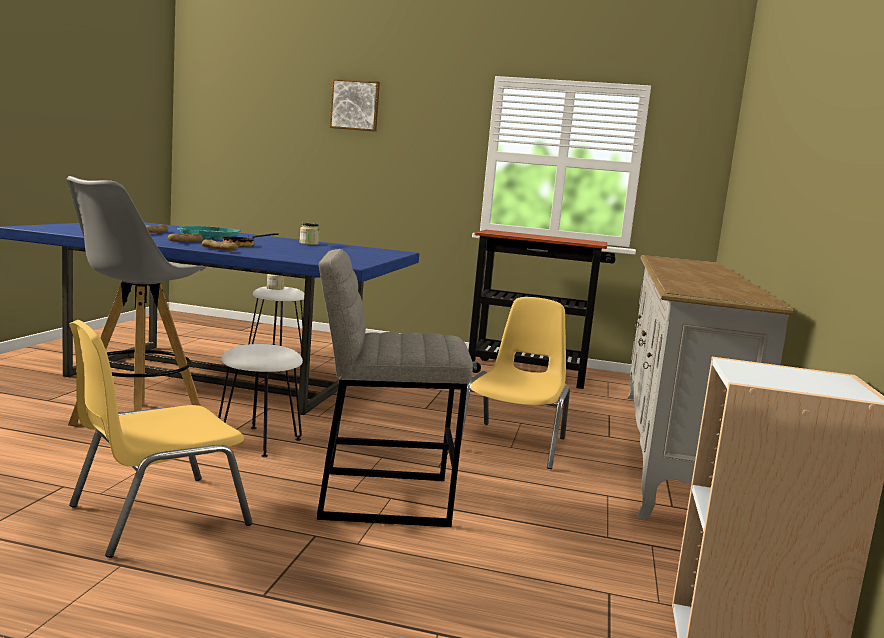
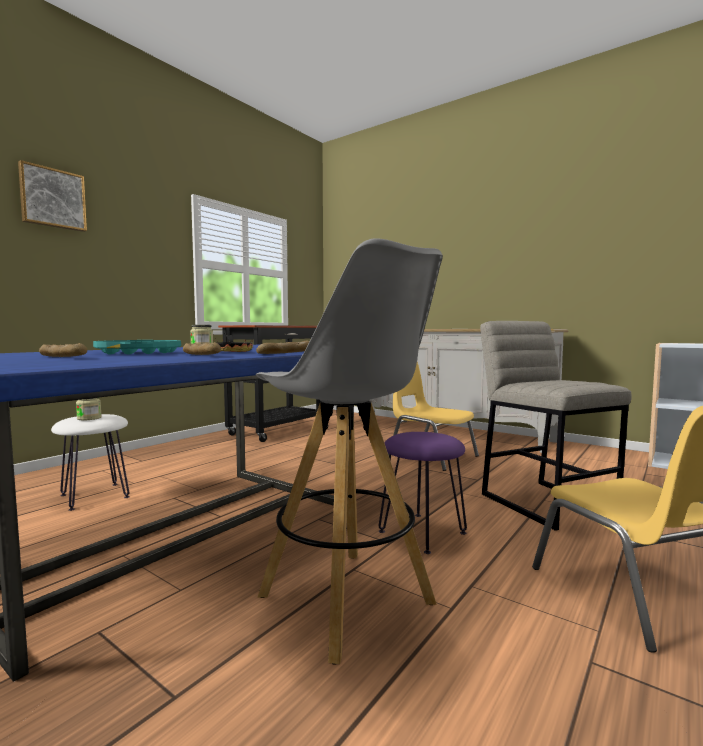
camera: 65 degrees left, 5 degrees down
white stool [218,344,303,457] -> purple stool [378,432,467,554]
grey chair [317,249,473,527] -> grey chair turned 135 degrees clockwise [480,321,632,531]

